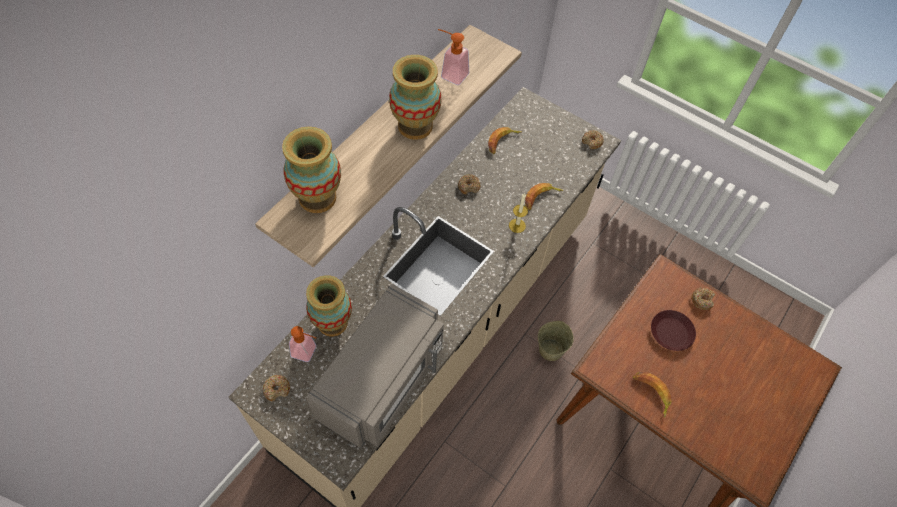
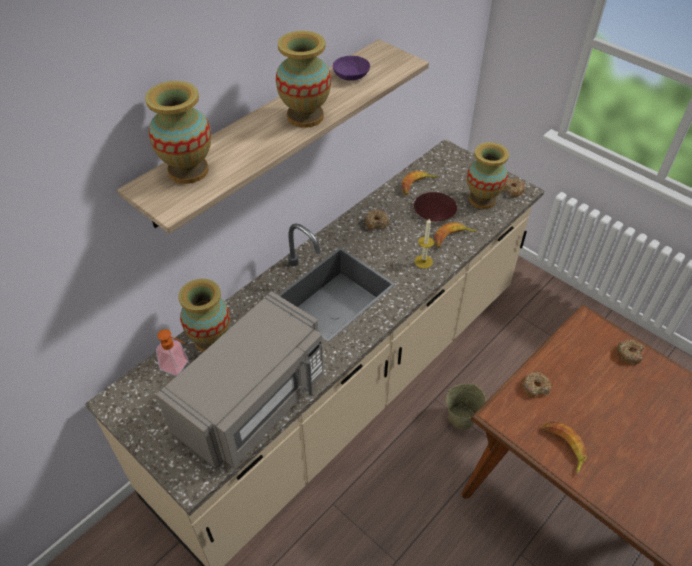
camera: 10 degrees right, 10 degrees down
donut [263,375,290,401] -> donut moved to [522,372,551,398]
soap dispenser [438,29,469,85] -> purple bowl [333,56,370,81]
brown plate [651,310,696,351] -> brown plate moved to [414,192,457,221]
none -> vase [467,142,509,209]

